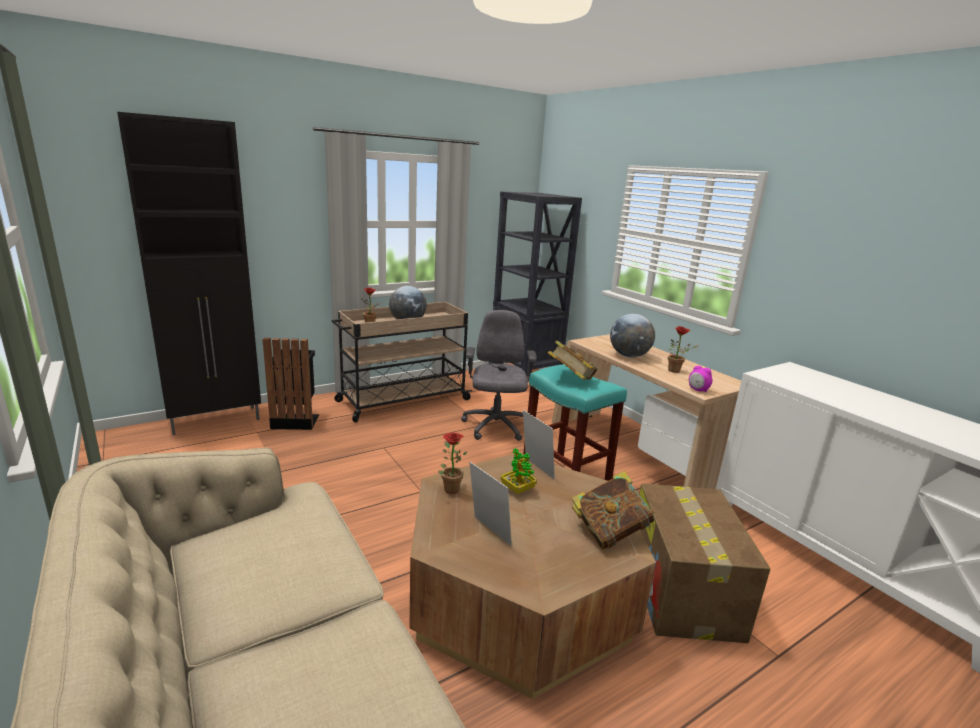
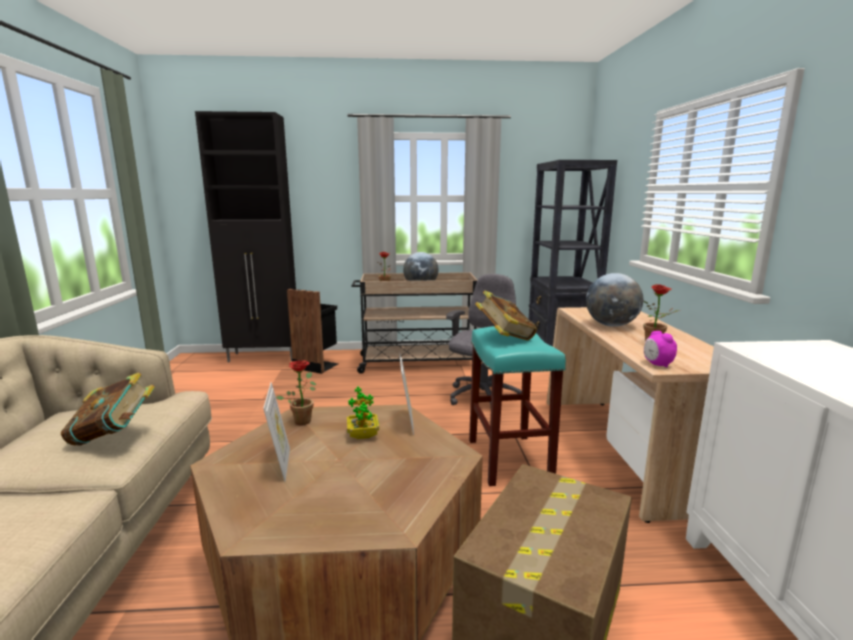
camera: 30 degrees right, 5 degrees down
book [571,471,655,550] -> book moved to [61,372,155,446]

